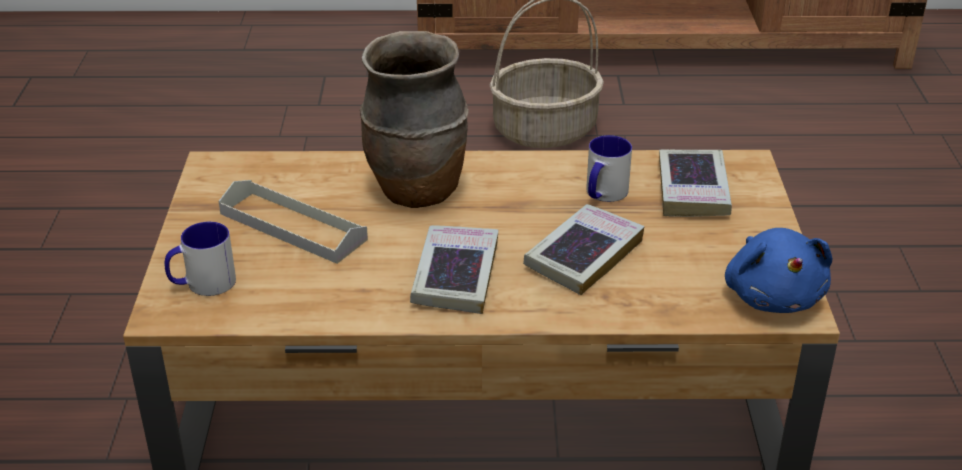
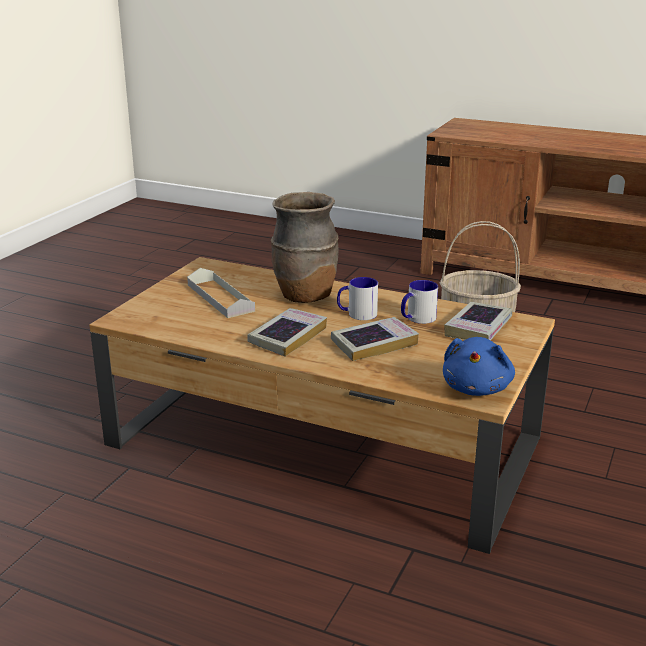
camera: 25 degrees right, 10 degrees down
mug [164,222,236,296] -> mug moved to [337,277,378,320]

